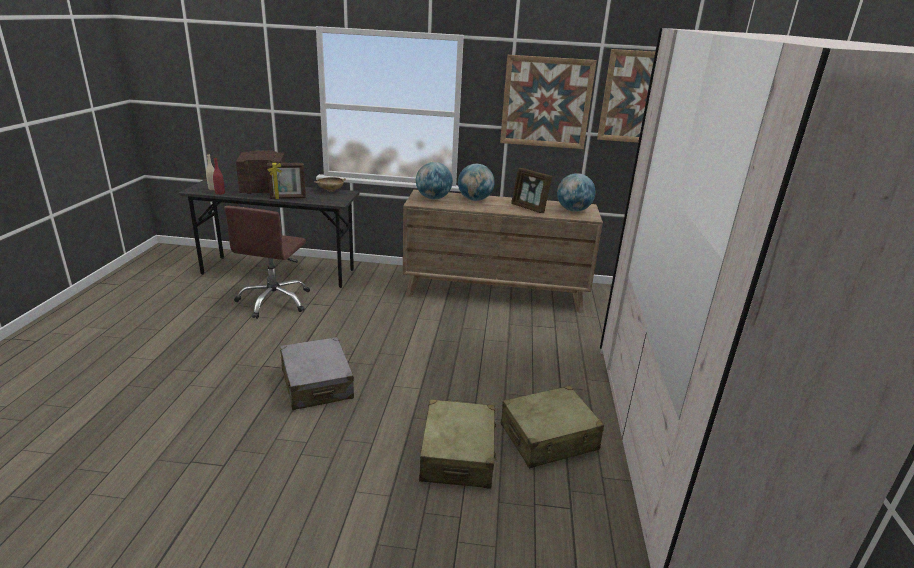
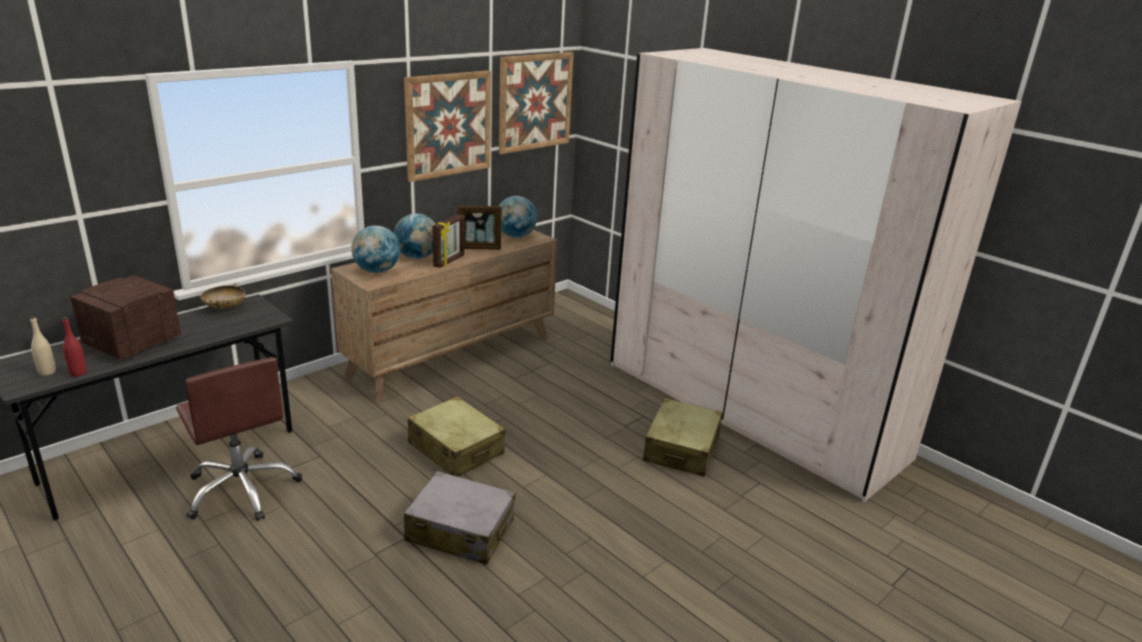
camera: 50 degrees left, 0 degrees up
picture frame [267,163,306,199] -> picture frame moved to [432,214,464,268]
beige suitcase [419,399,497,489] -> beige suitcase moved to [408,396,506,477]

